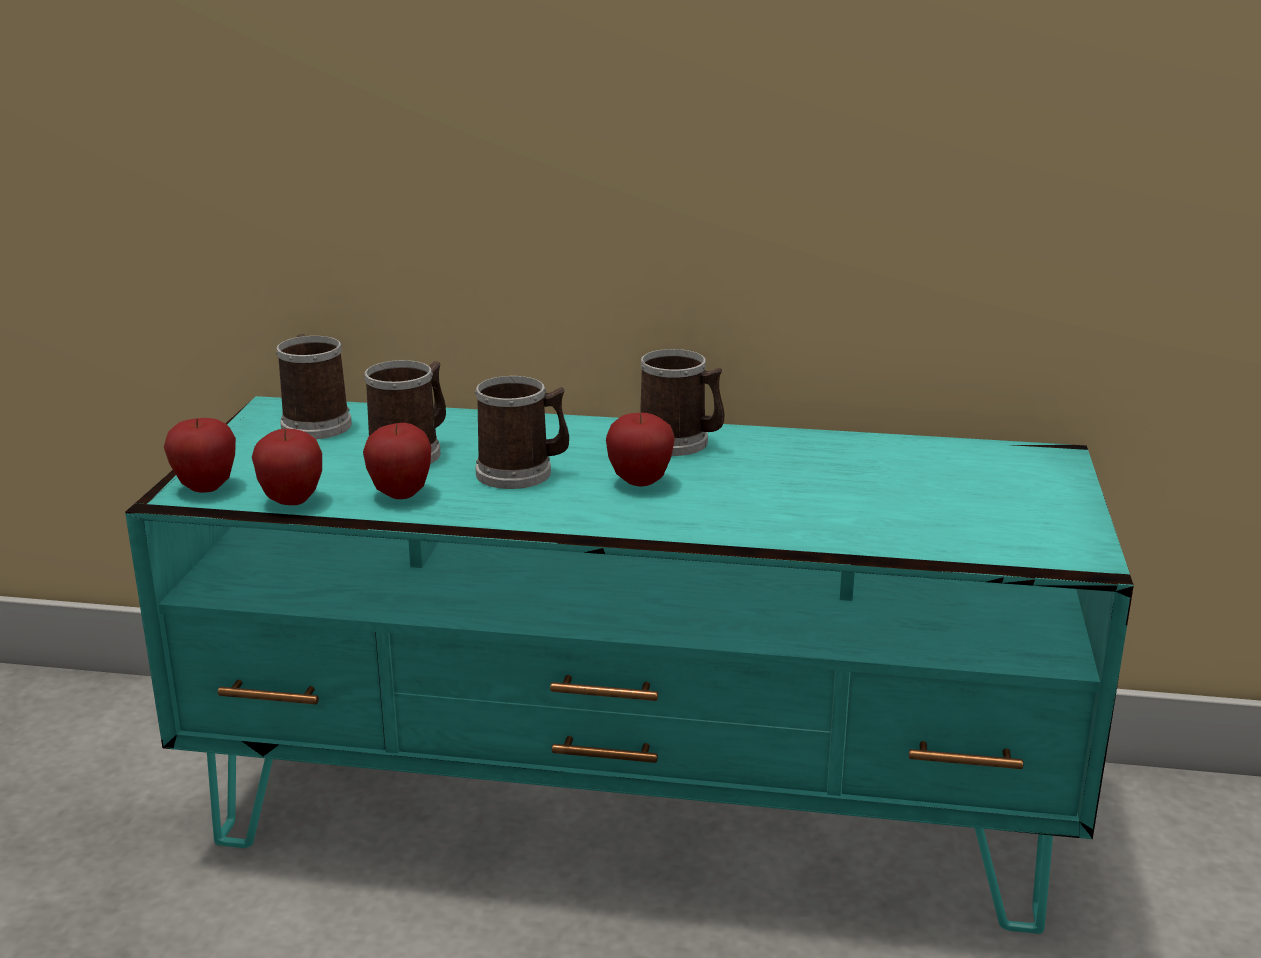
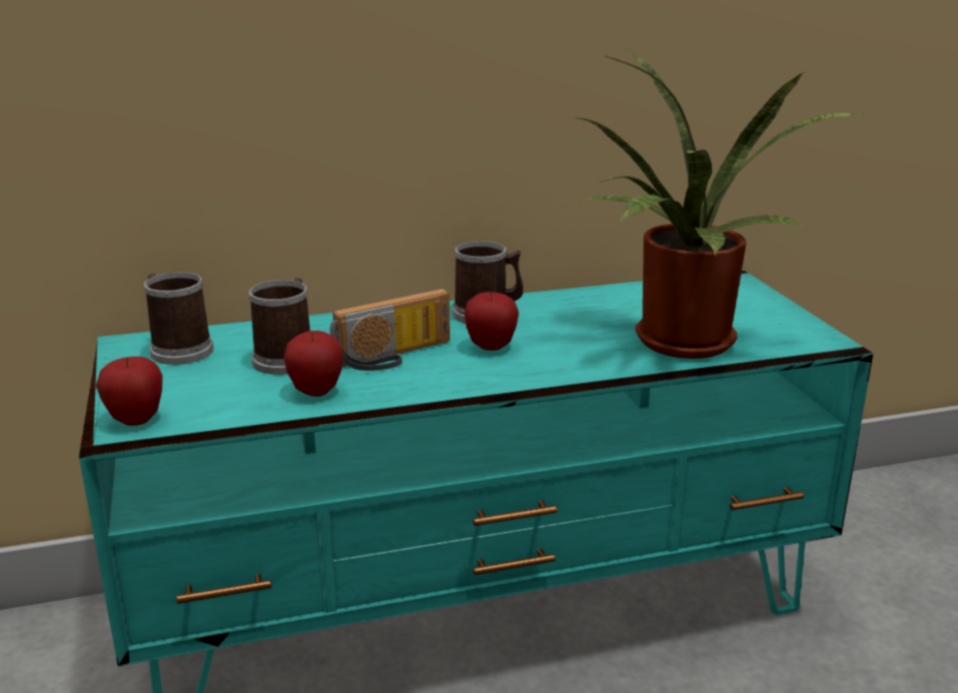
camera: 25 degrees left, 0 degrees up
apple [252,429,322,505] -> none
mug [475,376,569,489] -> radio [330,288,450,371]
none -> potted plant [578,49,867,359]

